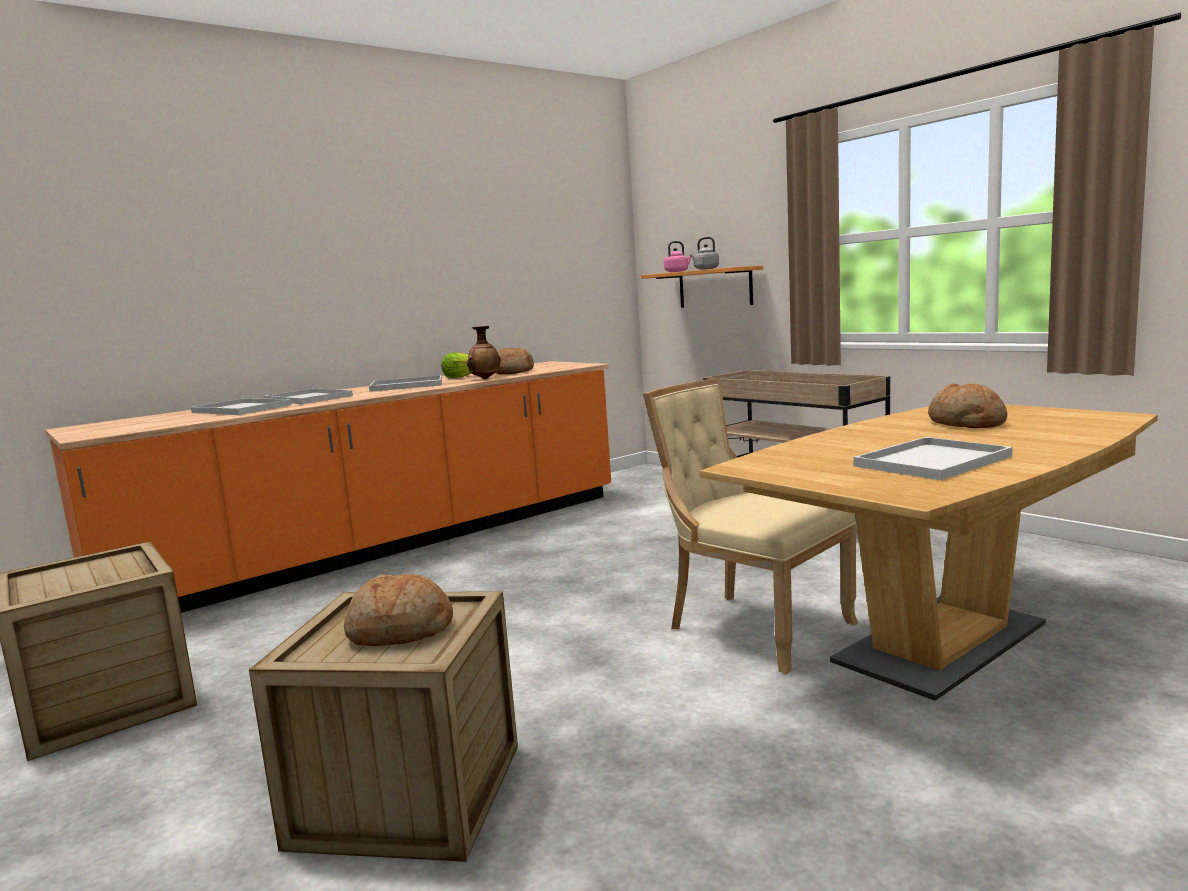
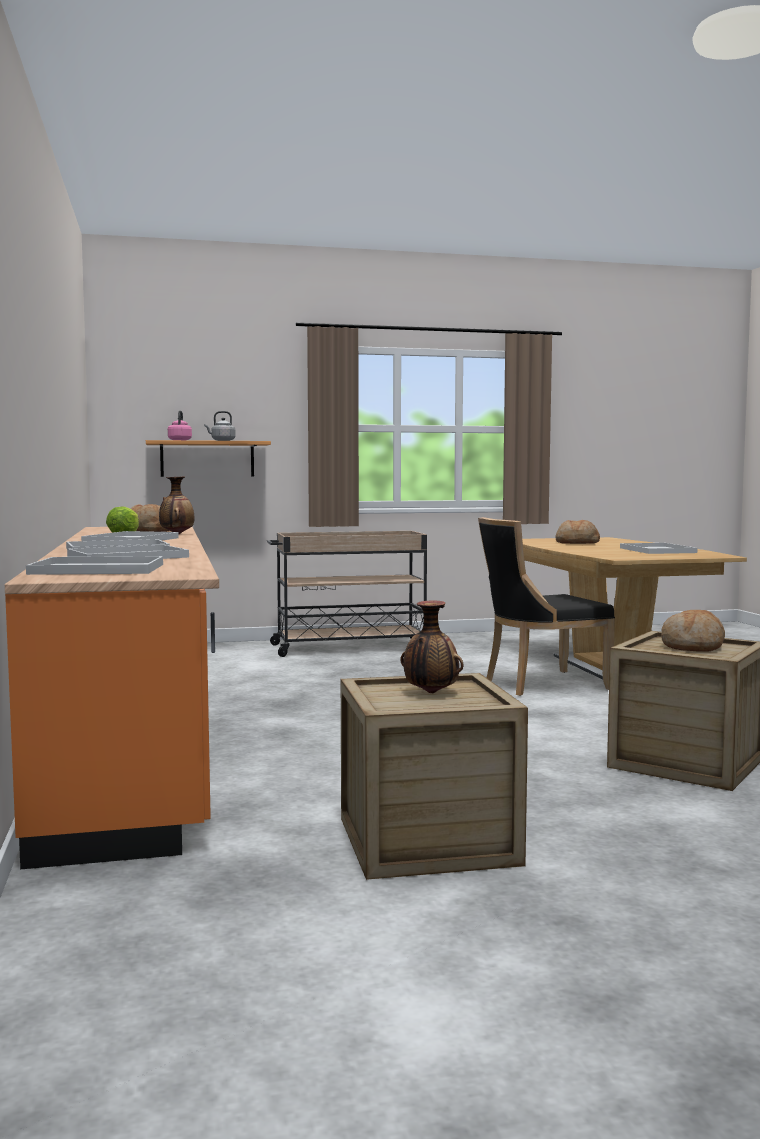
camera: 65 degrees left, 5 degrees down
beige chair [643,378,858,674] -> black chair [478,517,615,696]
none -> white tray [26,556,163,575]
none -> vase [400,600,464,693]

